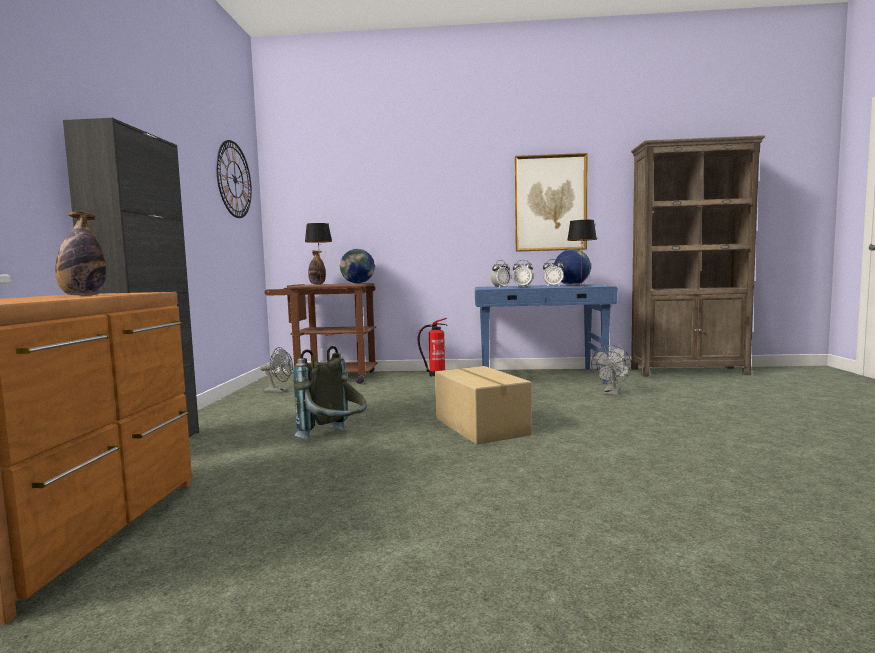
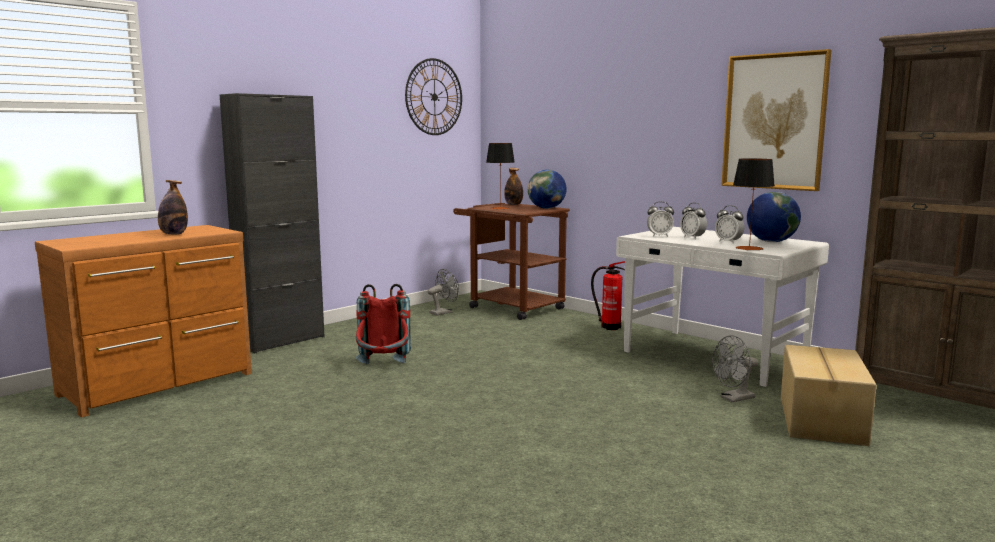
camera: 40 degrees right, 5 degrees up
grey fan [260,347,293,393] -> grey fan turned 90 degrees counterclockwise [428,269,459,316]
grey backpack [293,346,367,440] -> red backpack [355,284,411,364]
cardboard box [435,366,532,445] -> cardboard box moved to [781,345,877,446]
blue desk [475,284,618,384] -> white desk [616,227,829,387]

